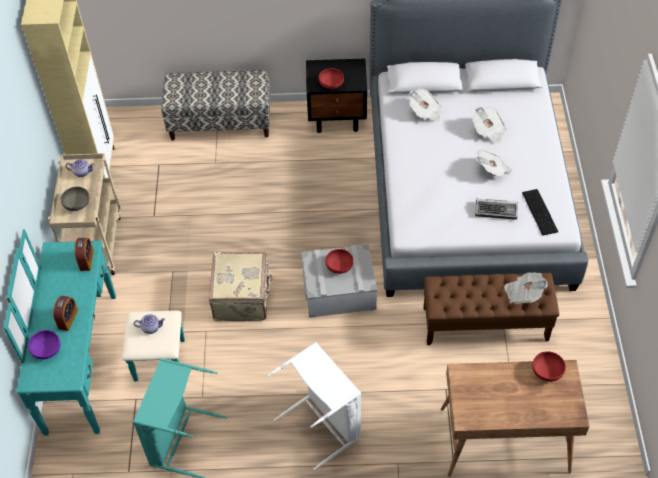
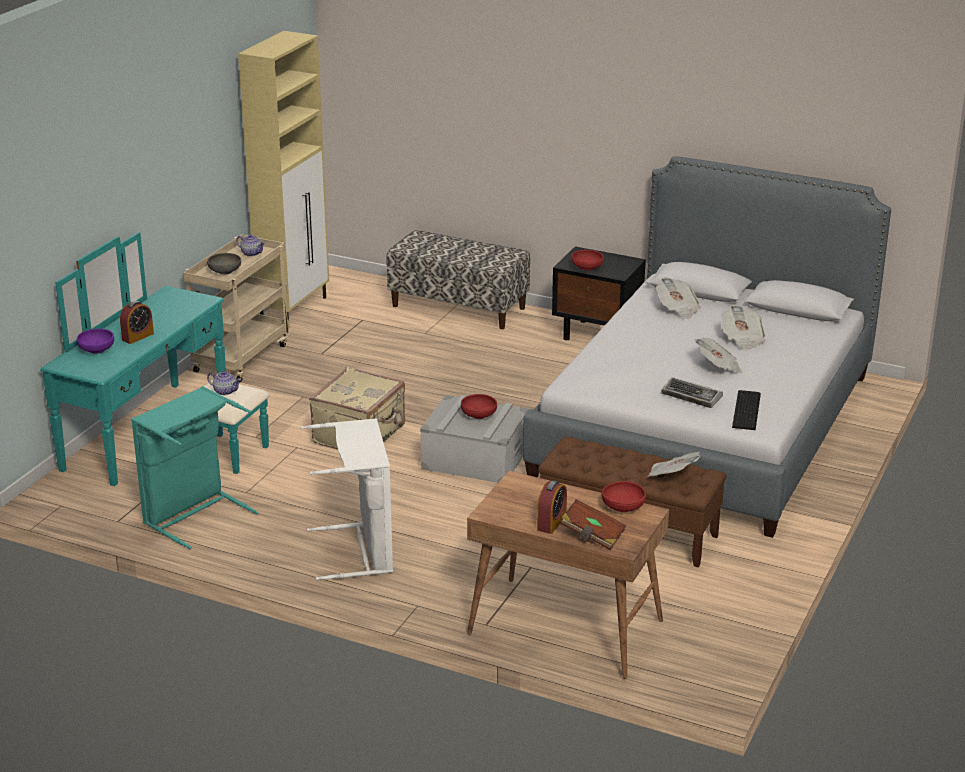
camera: 25 degrees right, 25 degrees down
alarm clock [75,238,94,271] -> alarm clock moved to [537,480,567,534]
none -> brown book [560,499,626,550]

